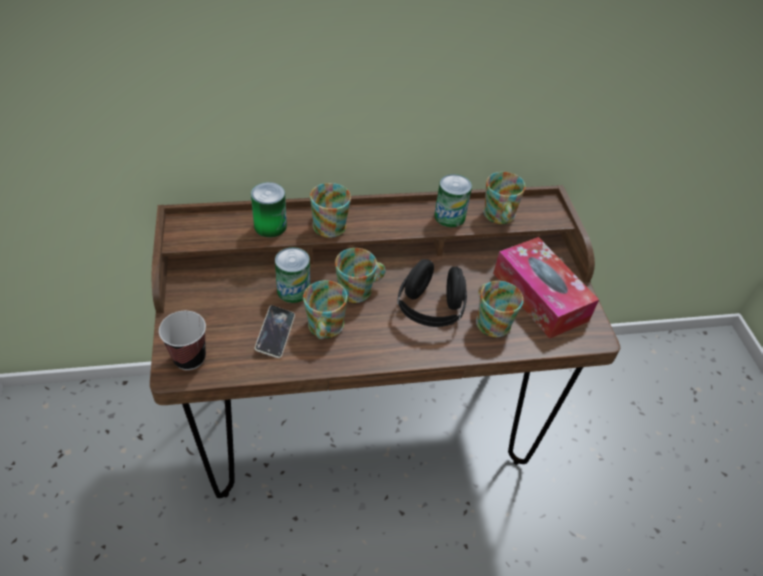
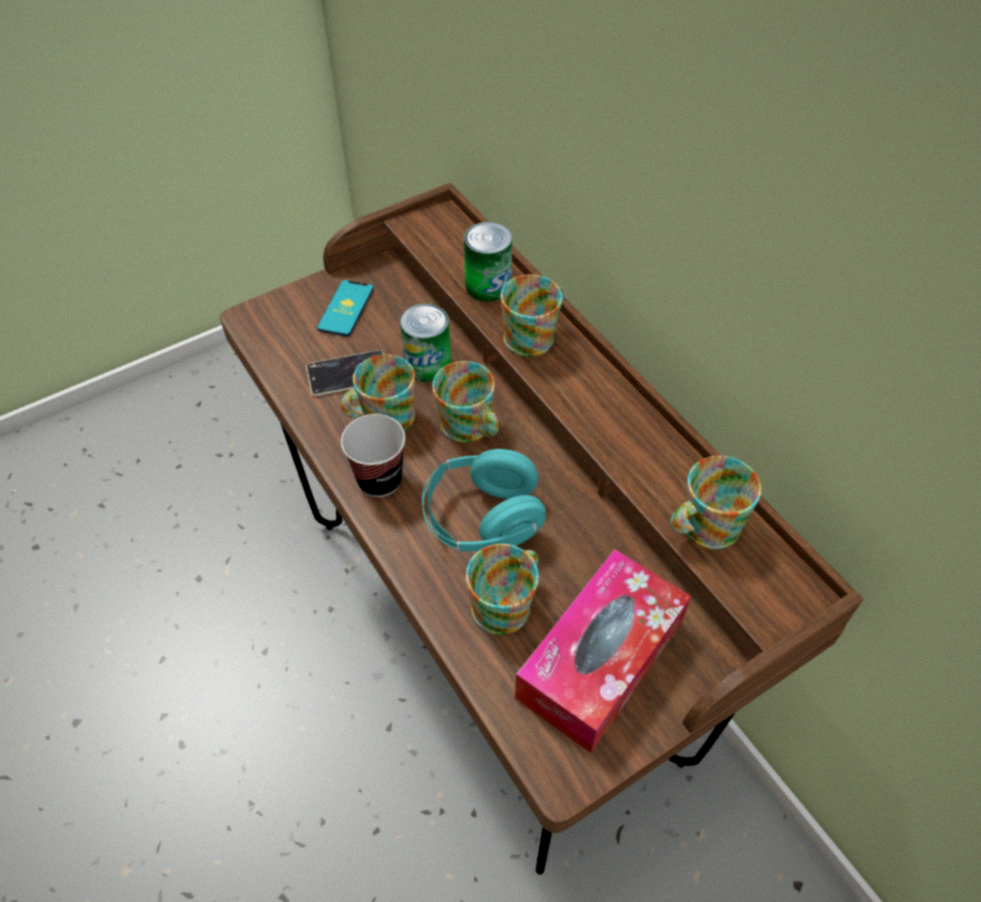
camera: 70 degrees right, 5 degrees up
cup [159,311,206,370] -> cup moved to [341,414,405,497]
black headphones [397,259,467,327] -> turquoise headphones [422,449,546,551]
can [434,174,472,227] -> none
none -> phone [317,280,374,336]

